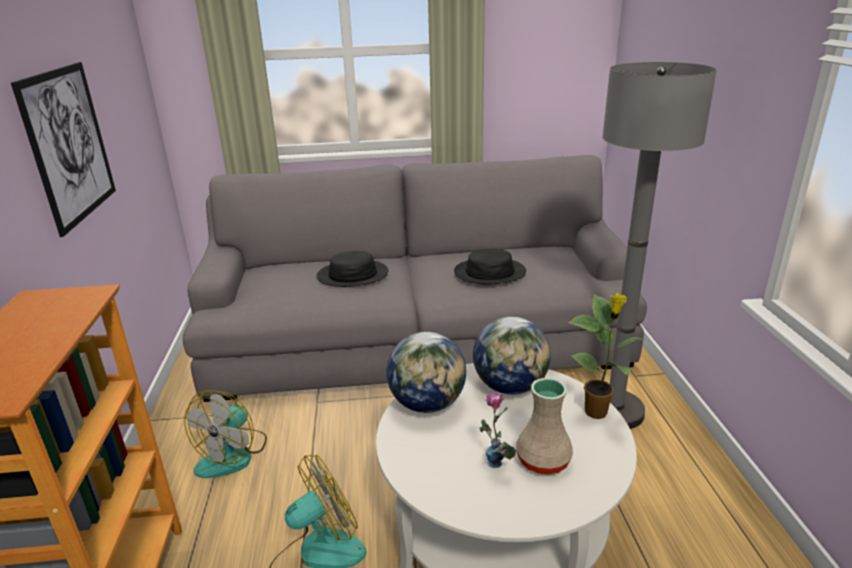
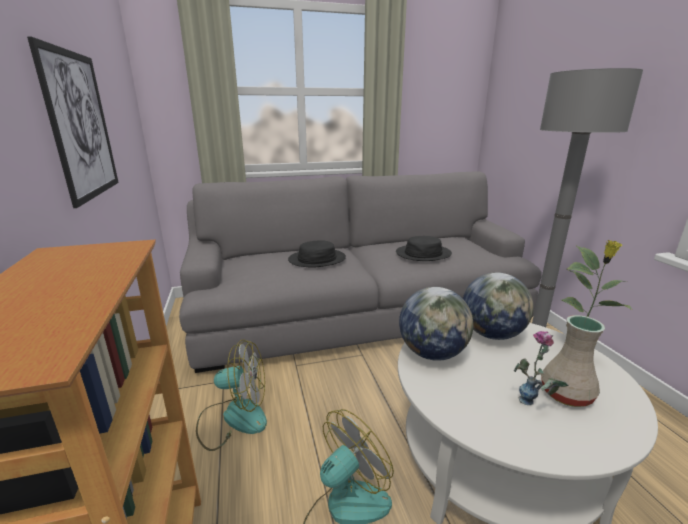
camera: 10 degrees left, 5 degrees down
fan [184,390,267,478] -> fan turned 105 degrees counterclockwise [196,340,267,451]

